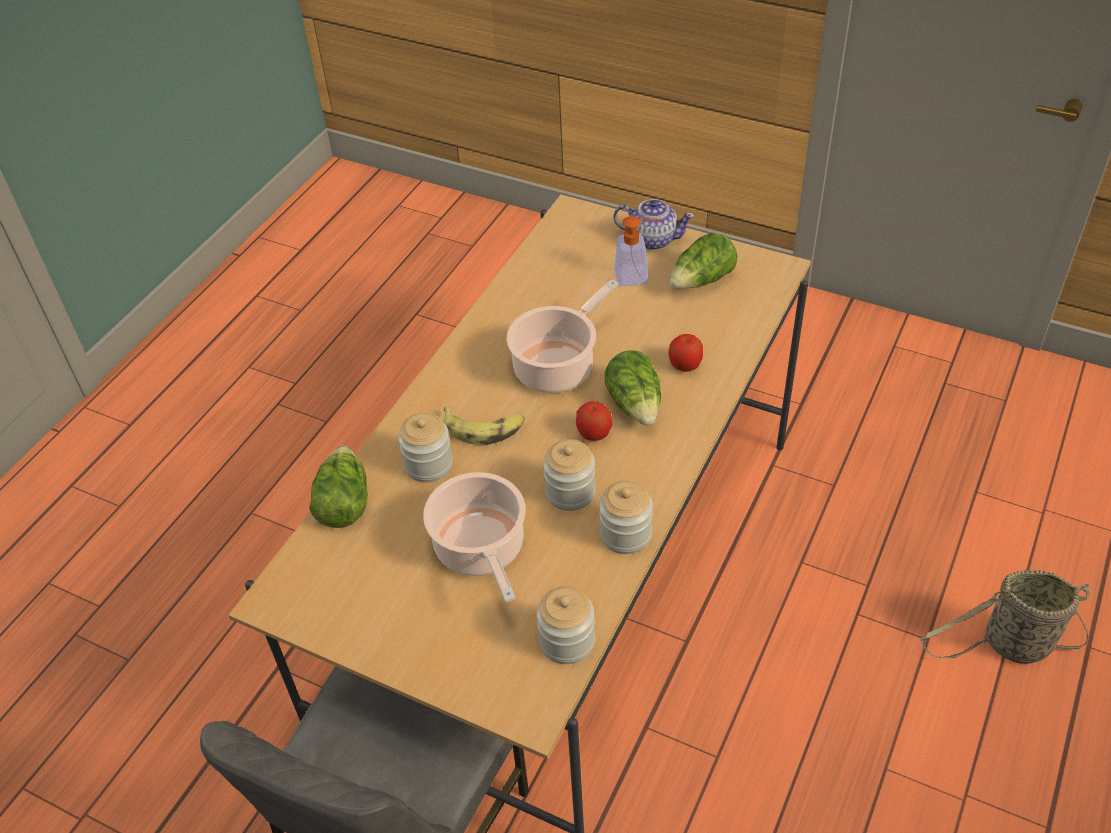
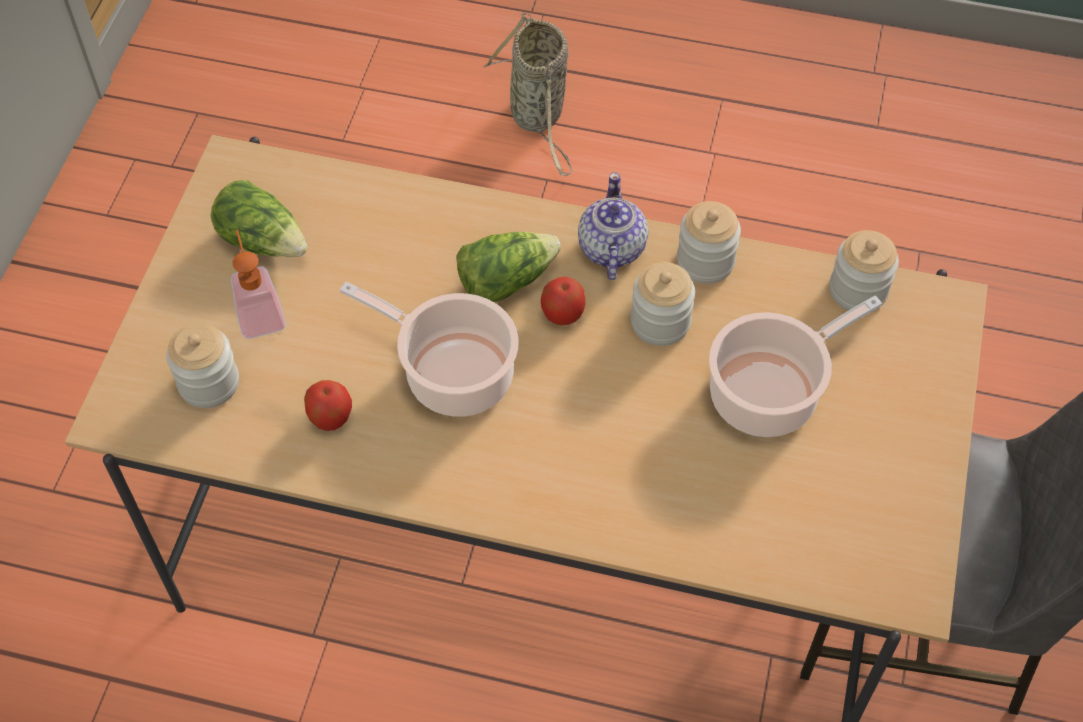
camera: 105 degrees left, 10 degrees up
lettuce [309,446,367,528] -> none
jar [398,413,453,483] -> jar moved to [166,323,239,408]
banana [443,406,525,445] -> none
teapot [613,199,695,250] -> teapot moved to [578,172,648,280]
apple [669,334,703,372] -> apple moved to [304,380,352,431]

